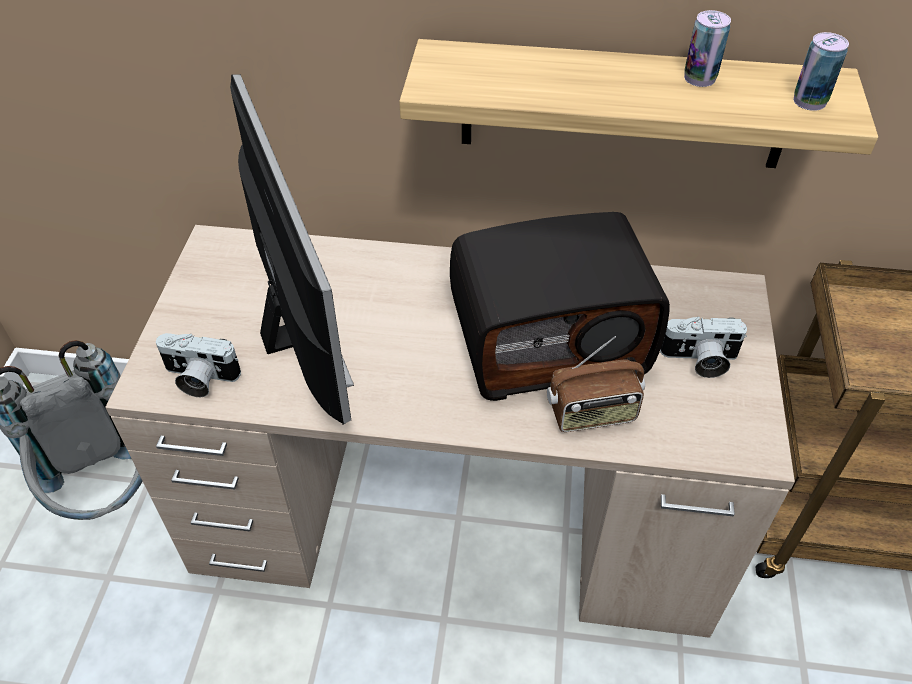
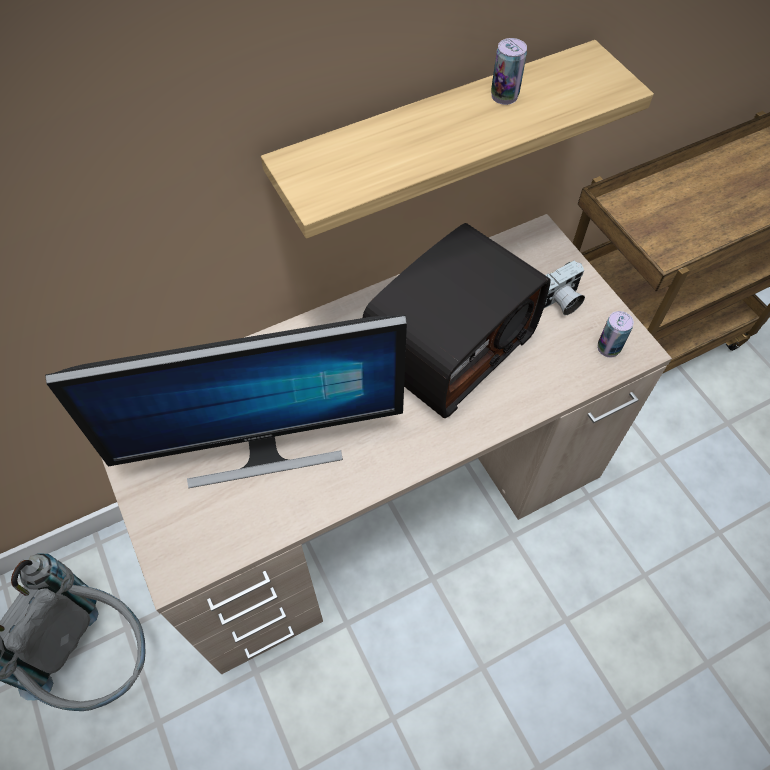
camera: 35 degrees left, 10 degrees up
camera [156,333,241,397] -> none
monitor [230,74,354,425] -> monitor turned 135 degrees clockwise [45,315,407,488]
radio [547,336,645,432] -> none
can [794,32,849,111] -> can moved to [598,311,634,358]

